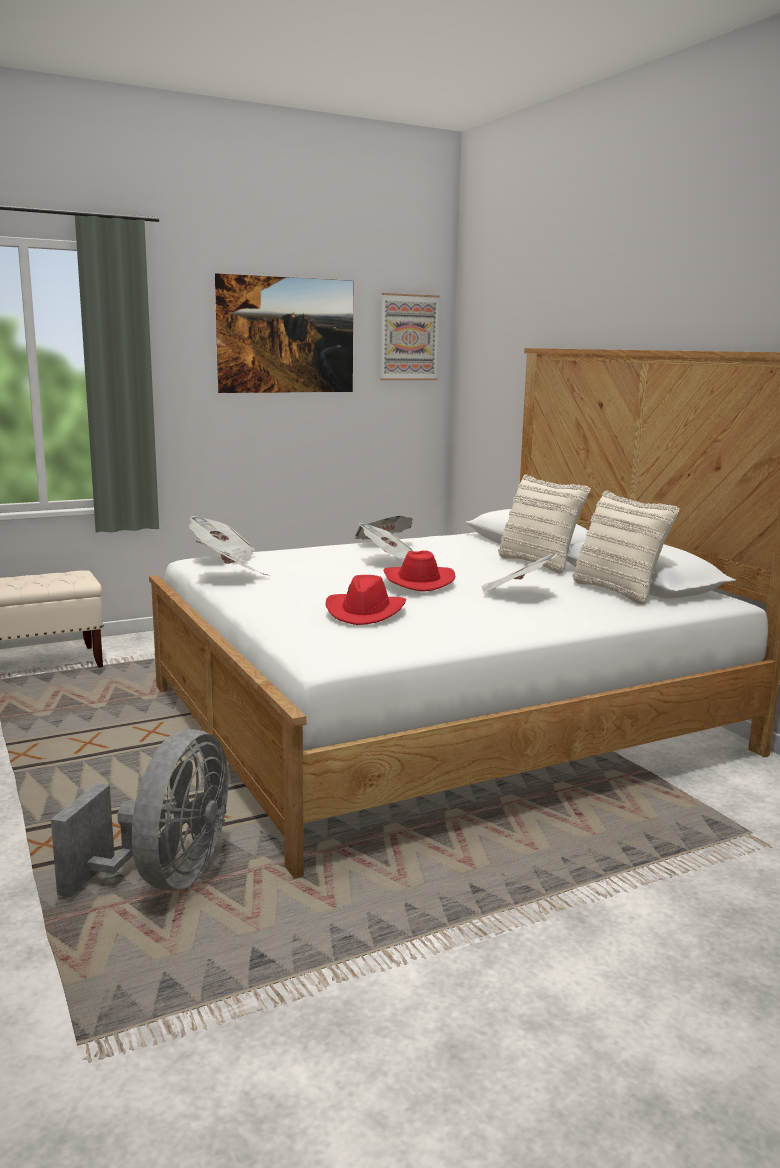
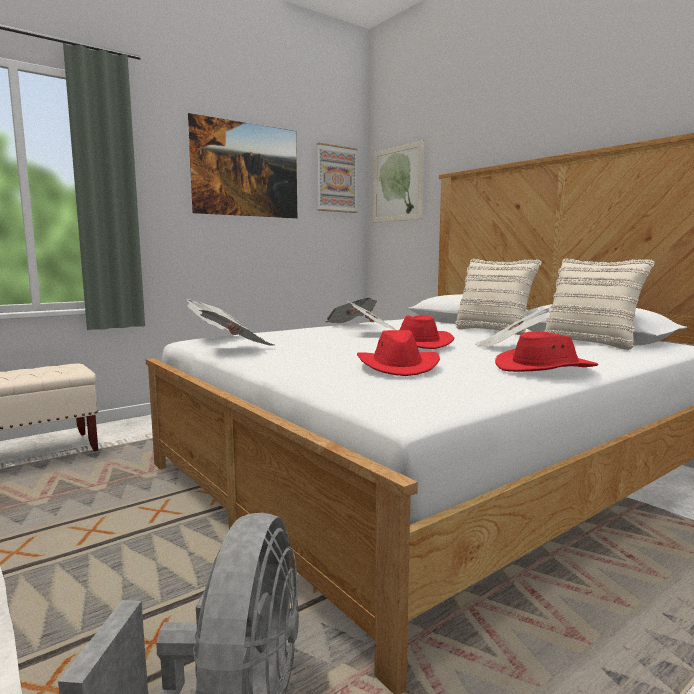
camera: 10 degrees left, 5 degrees down
none -> picture [373,140,424,223]
none -> red hat [495,331,598,372]

